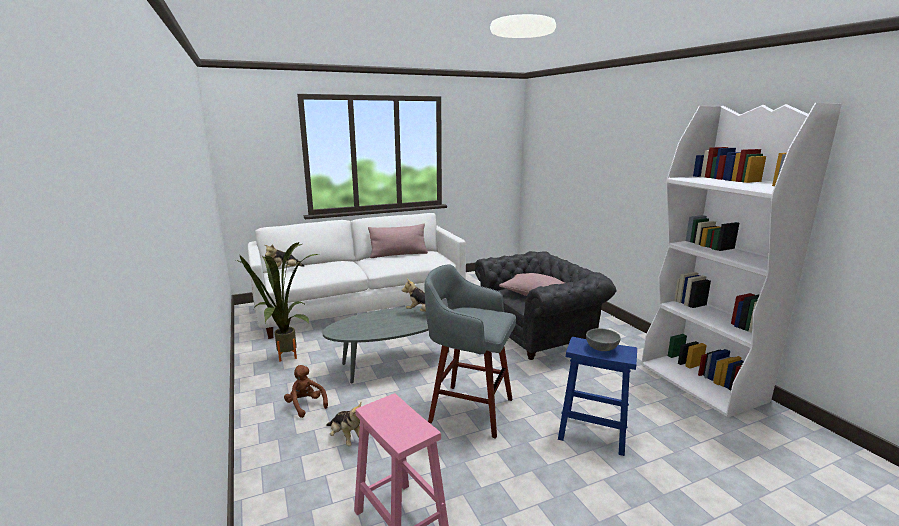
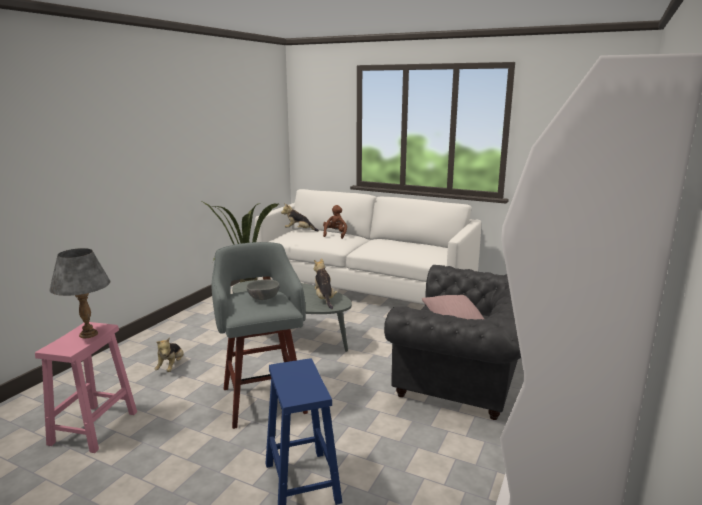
camera: 50 degrees right, 0 degrees up
brown plush toy [284,365,328,418] -> brown plush toy moved to [323,205,347,239]
pink pillow [368,223,428,258] -> none
grey bowl [586,328,621,351] -> grey bowl moved to [246,280,279,300]
none -> grey table lamp [50,248,110,338]

